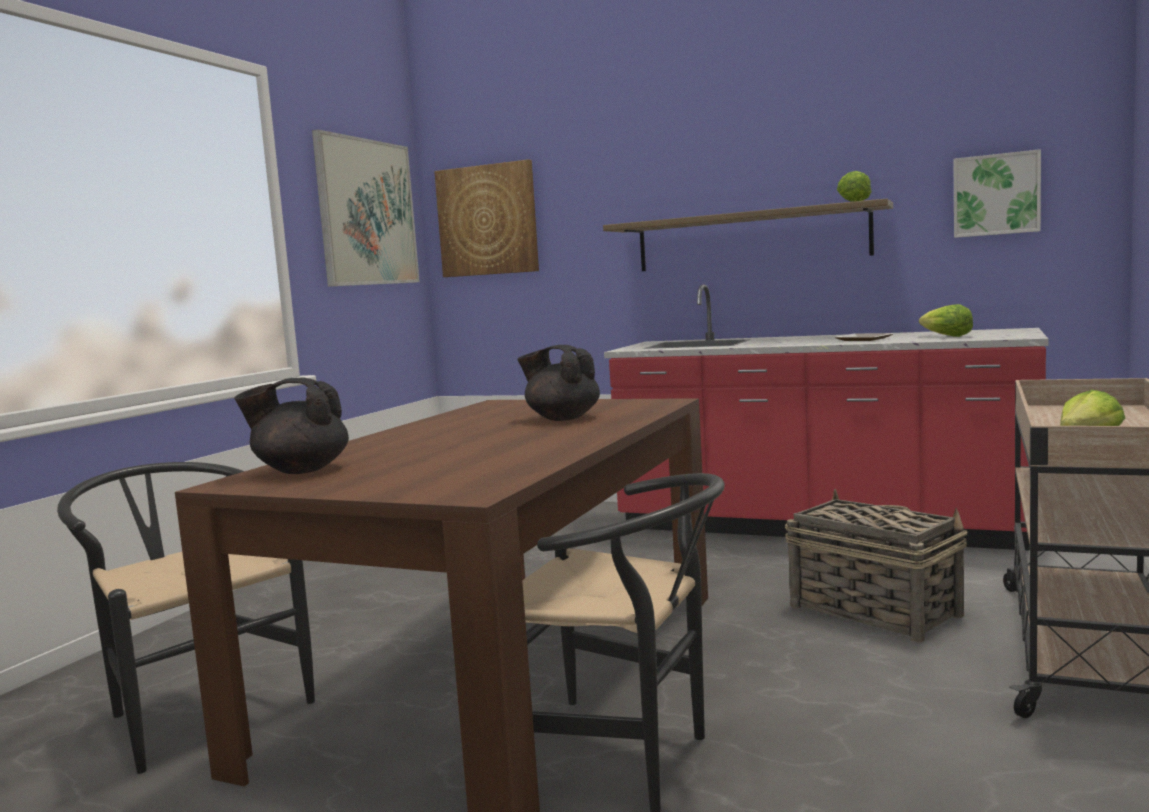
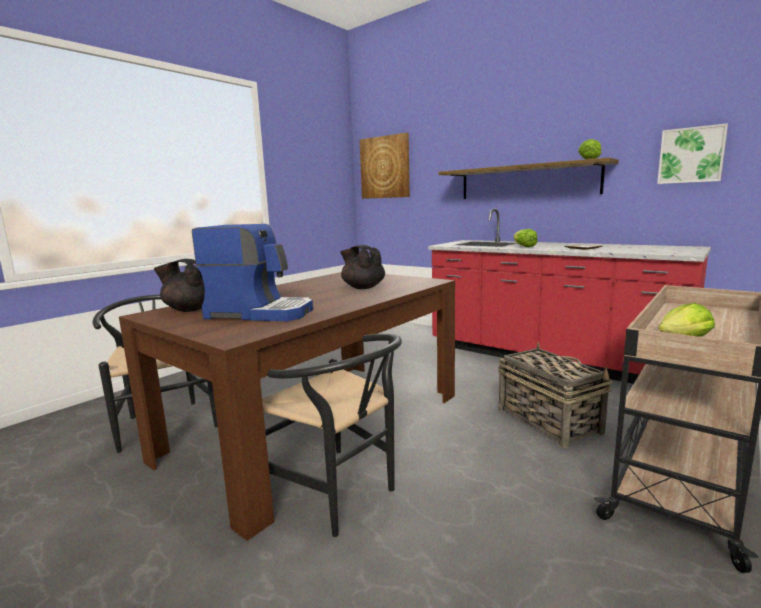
camera: 15 degrees right, 5 degrees up
picture [312,130,420,287] -> none
lettuce [919,304,973,337] -> lettuce moved to [513,229,537,247]
none -> coffee machine [192,224,313,321]

